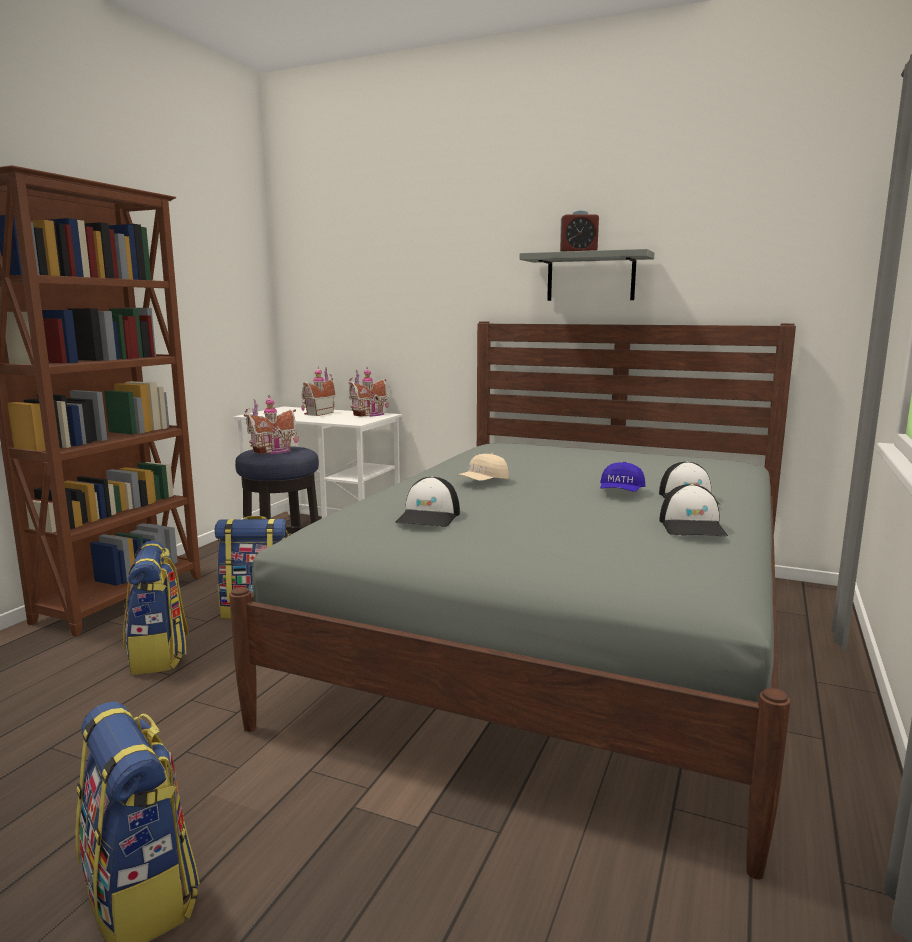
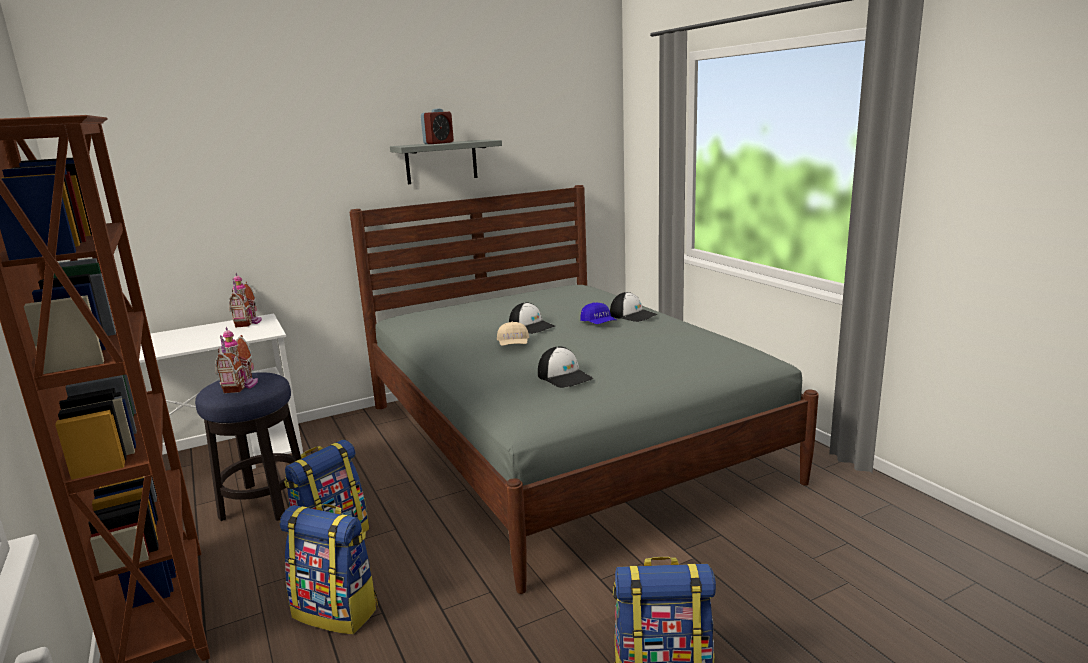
camera: 50 degrees left, 5 degrees up
toy house [301,366,336,416] -> none
cap [659,484,728,536] -> cap moved to [509,302,555,334]

